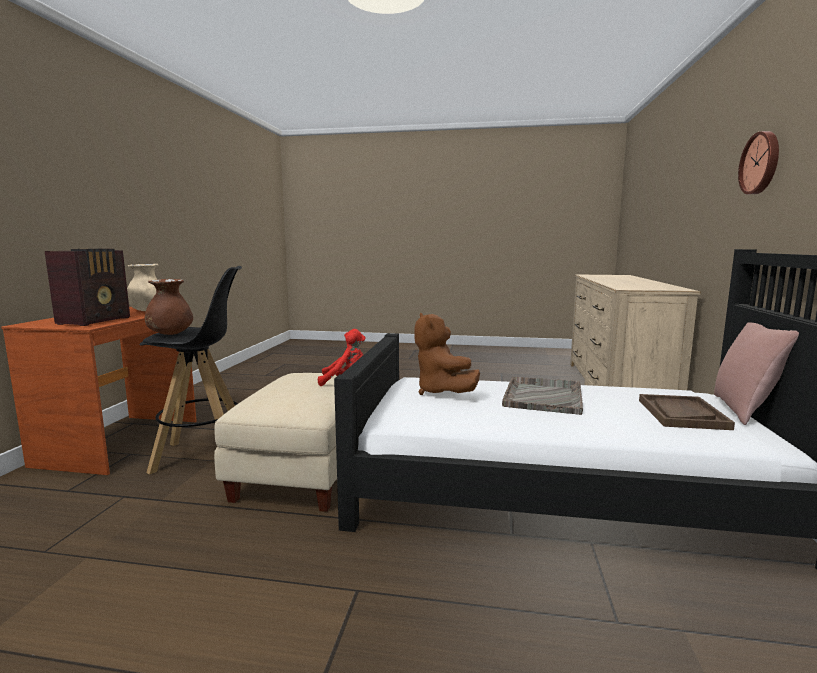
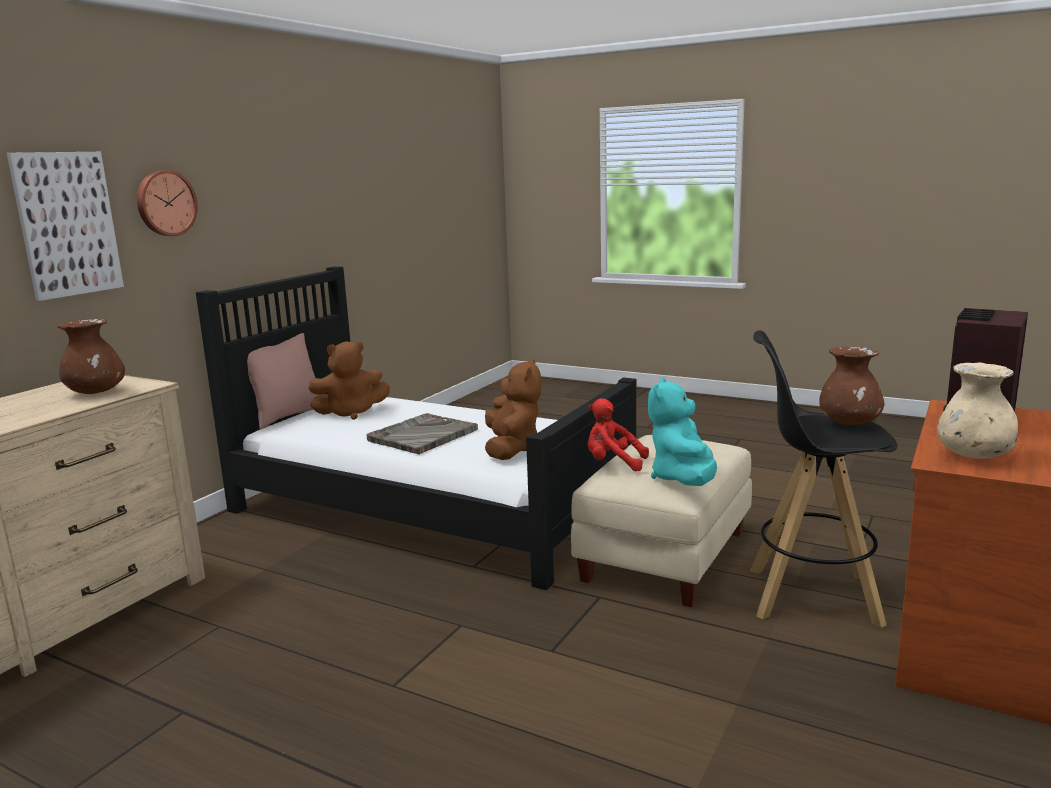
camera: 160 degrees left, 5 degrees up
brown tray [639,394,735,430] -> brown plush toy [309,341,390,420]
none -> picture [7,152,124,301]
none -> brown vase [58,319,125,394]
none -> turquoise plush toy [648,378,717,486]

